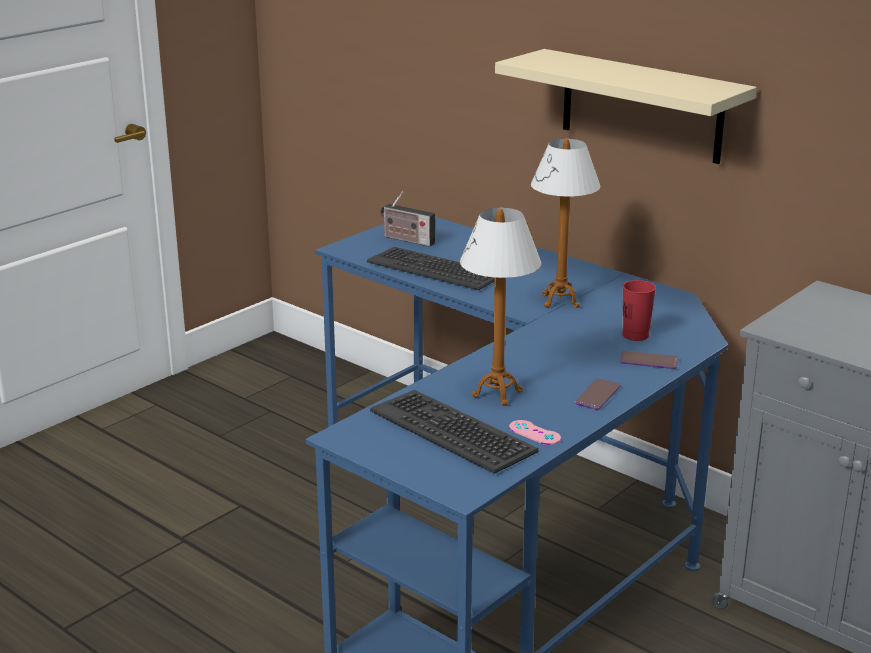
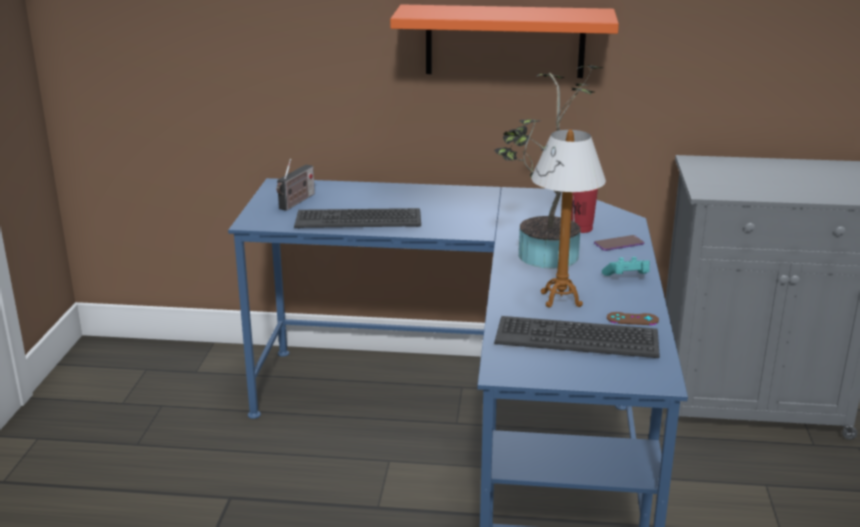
camera: 35 degrees left, 0 degrees up
radio [380,191,435,247] -> radio turned 60 degrees counterclockwise [277,159,315,211]
beige shelf [495,49,757,164] -> orange shelf [390,4,619,78]
pink game controller [509,420,561,445] -> brown game controller [607,312,659,325]
table lamp [531,138,600,308] -> none
phone [575,378,621,410] -> turquoise game controller [602,257,650,276]
none -> potted plant [494,65,604,269]

